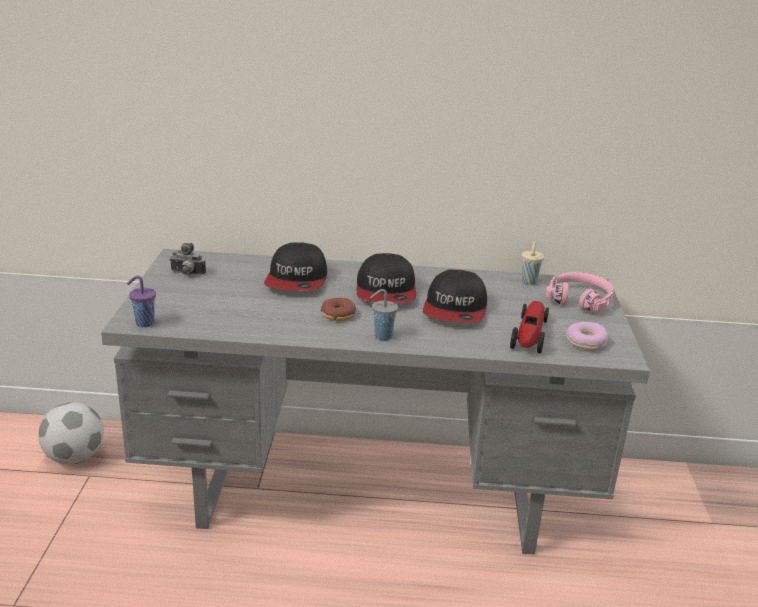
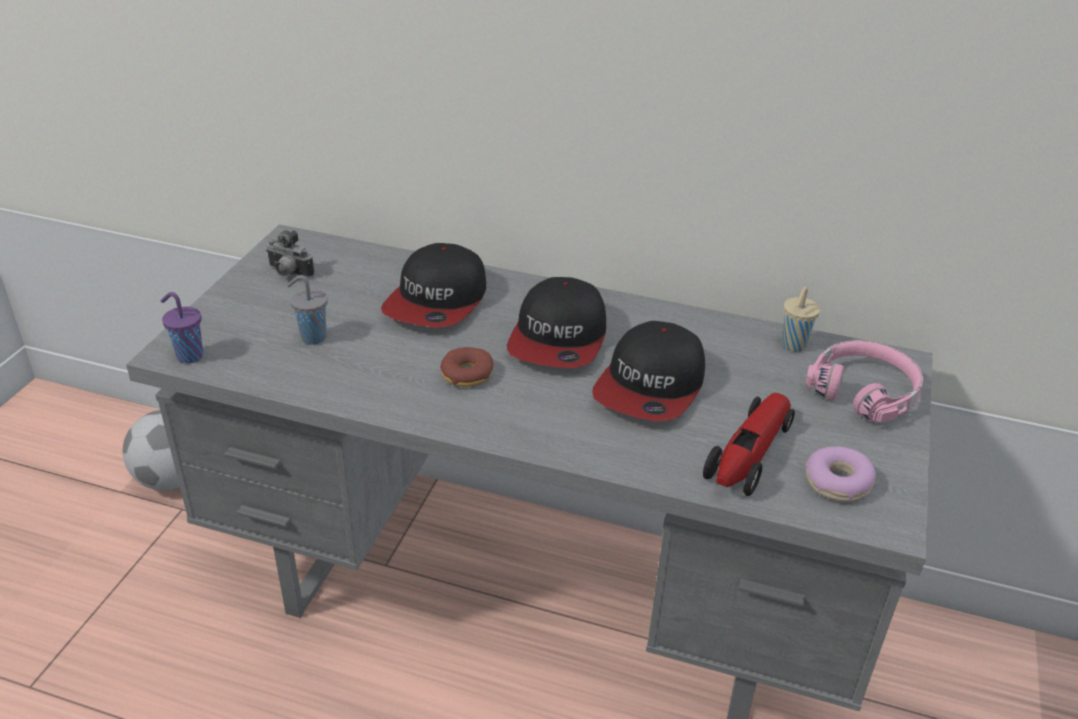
camera: 15 degrees right, 10 degrees up
grey cup [370,289,398,340] -> grey cup moved to [287,275,328,345]

